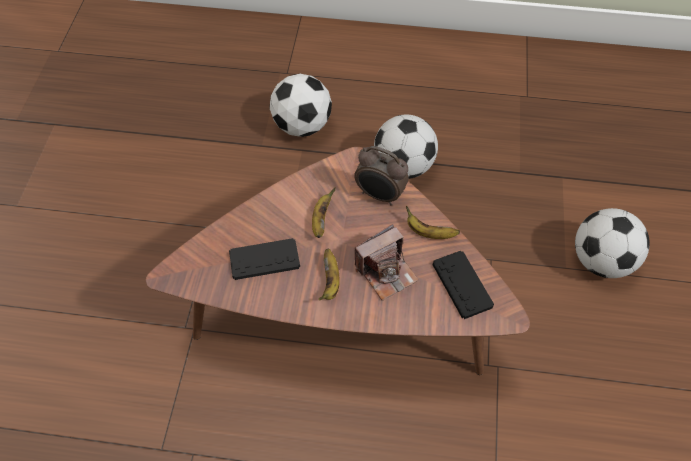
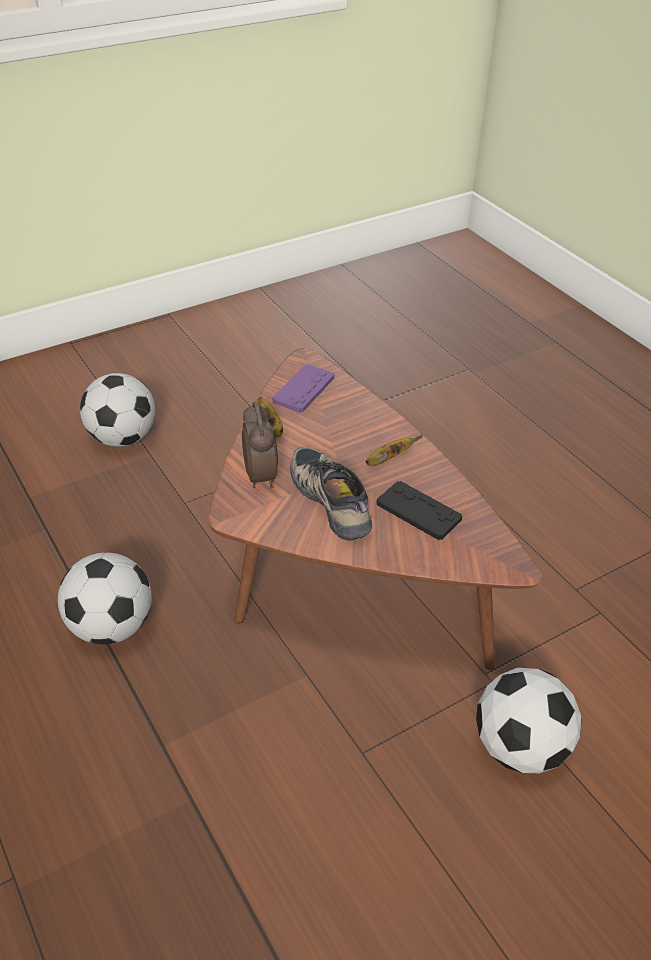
camera: 130 degrees left, 15 degrees down
football [270,74,332,137] -> football moved to [476,668,582,773]
banana [312,187,336,238] -> shoe [290,447,372,540]
camera [355,224,419,301] -> none
black game controller [433,251,494,319] -> purple game controller [272,364,334,413]

